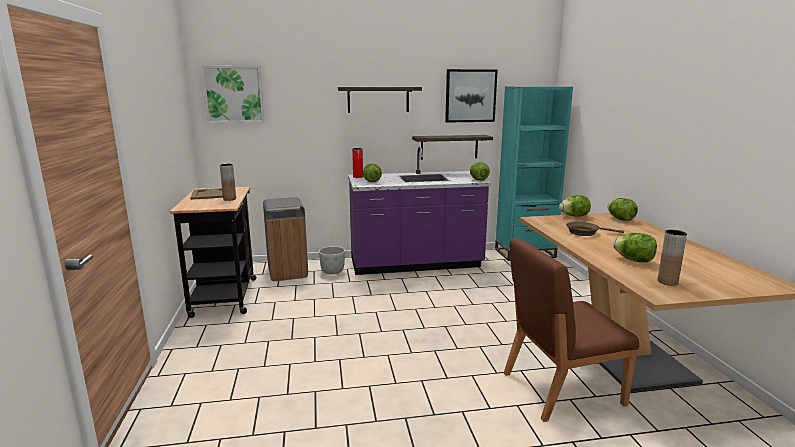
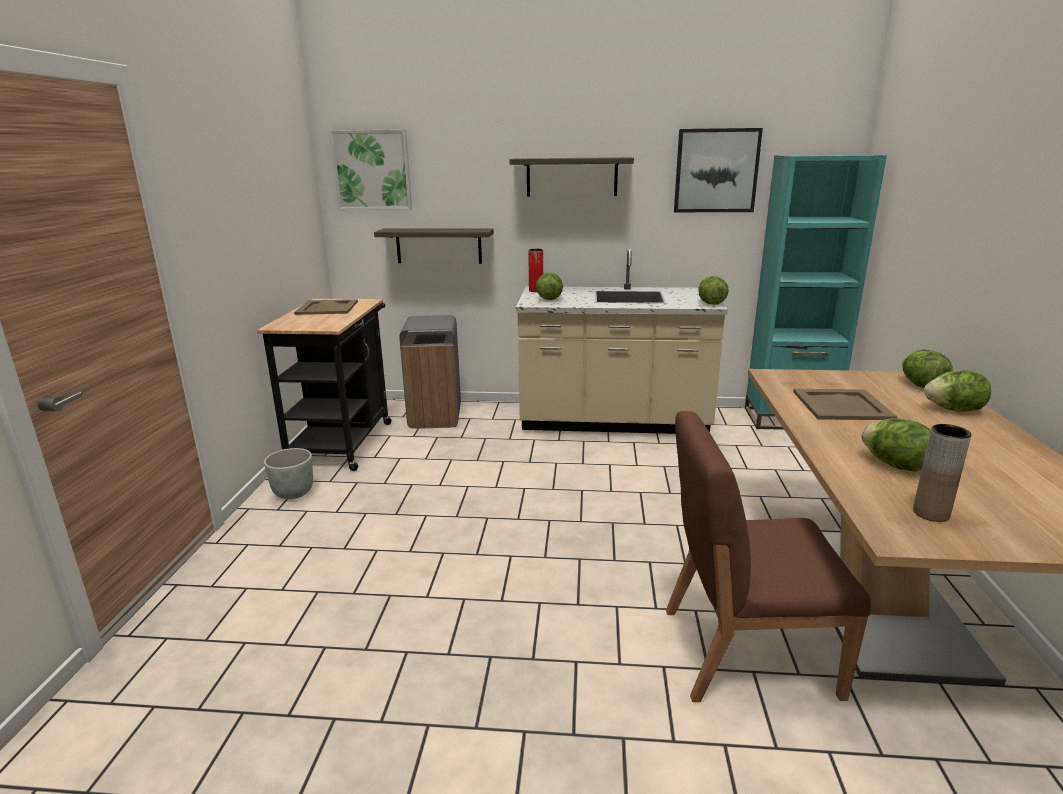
camera: 15 degrees right, 5 degrees up
brown vase [220,164,236,201] -> none
grey planter [319,246,345,275] -> grey planter moved to [264,448,313,499]
purple counter [348,146,491,275] -> beige counter [516,248,728,434]
shelf [412,135,493,160] -> shelf moved to [374,228,494,264]
lettuce [559,195,591,217] -> lettuce moved to [924,370,991,412]
brown frying pan [566,222,624,236] -> beige tray [793,389,897,420]

